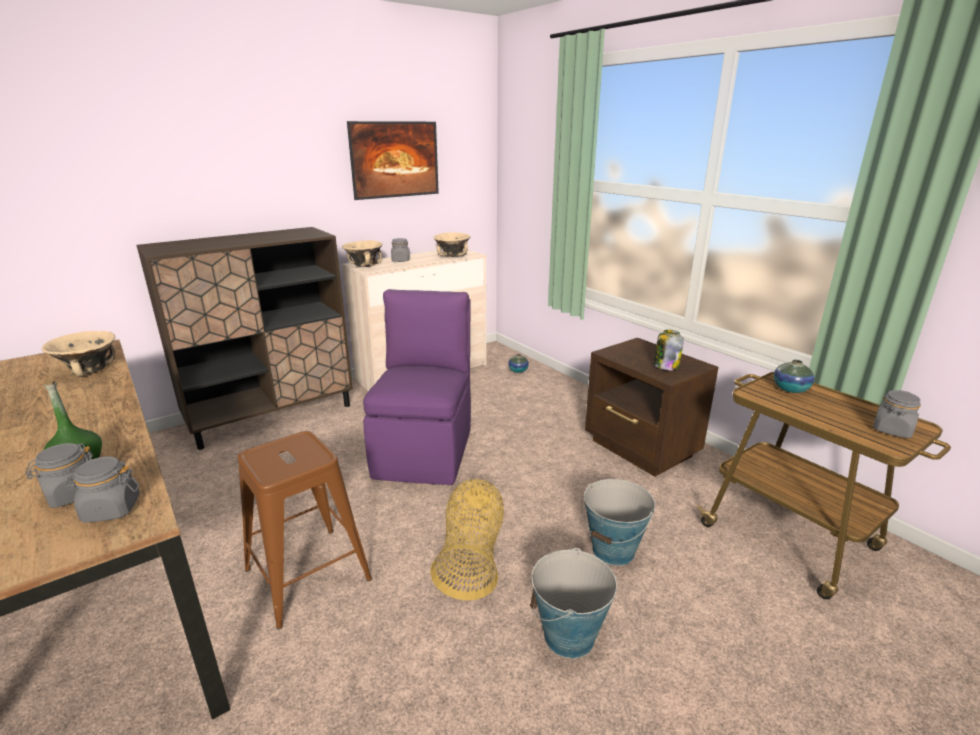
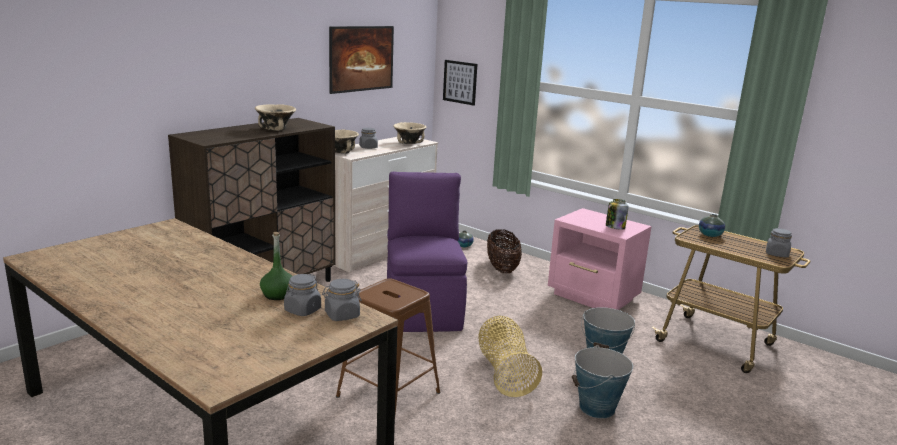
camera: 15 degrees left, 5 degrees down
beige bowl [42,331,116,377] -> beige bowl moved to [255,104,296,131]
brown nightstand [585,338,719,477] -> pink nightstand [548,208,652,310]
none -> picture [443,60,477,106]
none -> basket [487,229,522,273]

